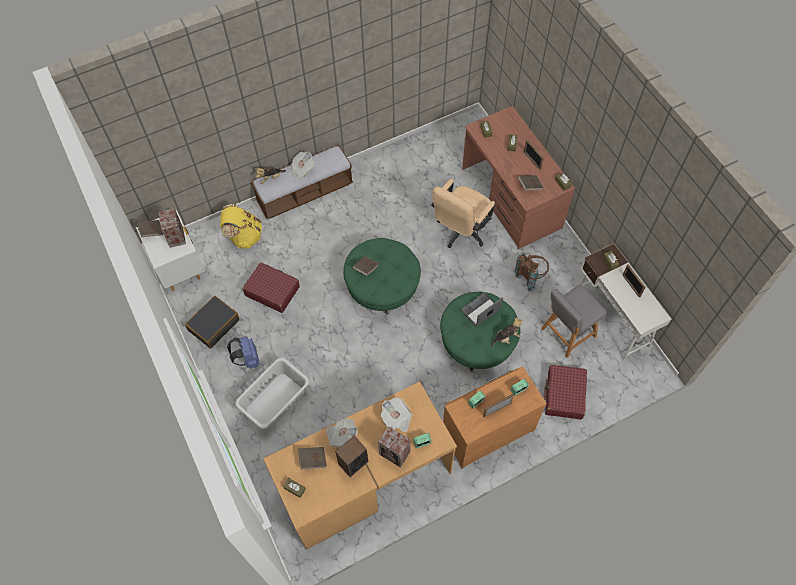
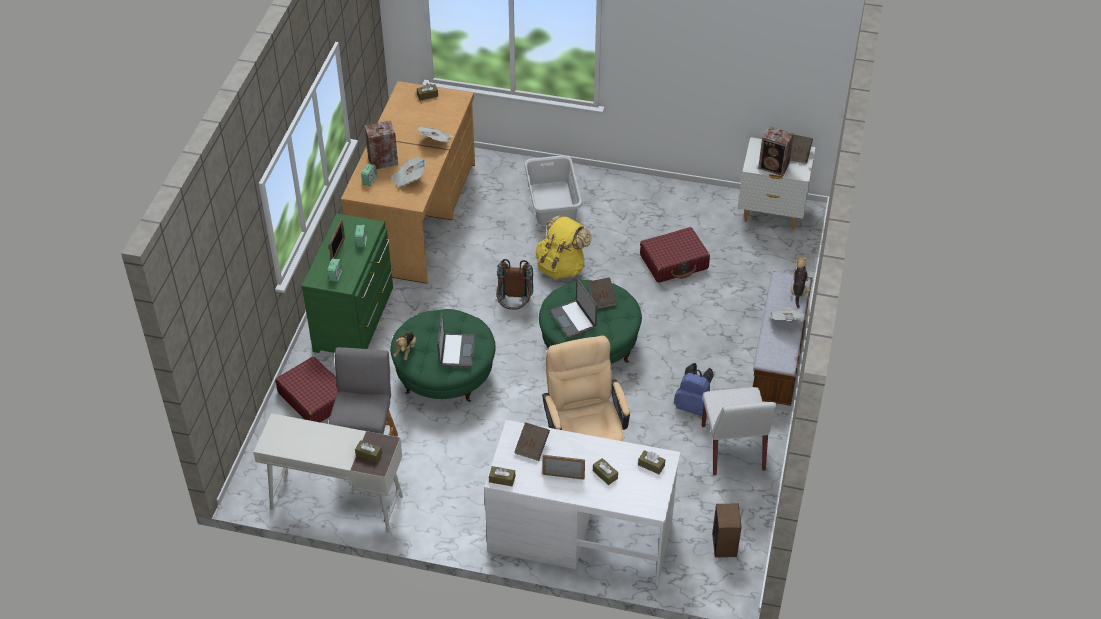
camera: 130 degrees right, 15 degrees down
black suitcase [185,296,240,349] -> none
yellow backpack [220,204,262,249] -> yellow backpack moved to [536,215,592,279]
blue backpack [227,336,260,369] -> blue backpack moved to [674,363,714,416]
brown book [298,447,327,470] -> none
speaker [335,436,368,477] -> speaker moved to [712,504,742,557]
brown dresser [443,367,547,469] -> green dresser [301,213,393,353]
brown desk [462,106,575,249] -> white desk [484,420,681,585]
brown backpack [515,254,549,291] -> brown backpack moved to [496,259,533,310]
picture frame [622,264,646,298] -> none
none -> laptop [550,279,597,338]
none -> white chair [702,387,776,476]

